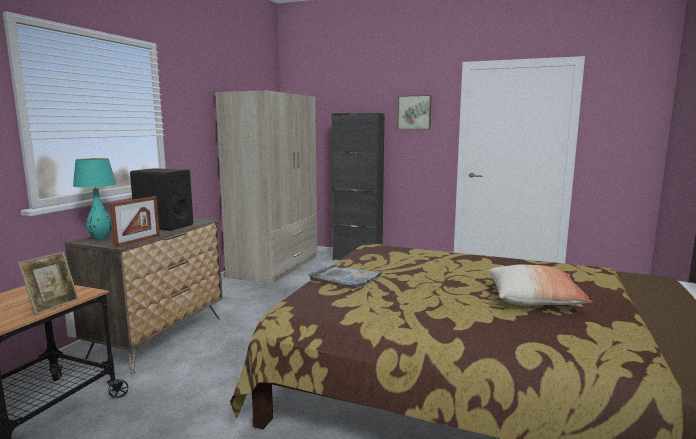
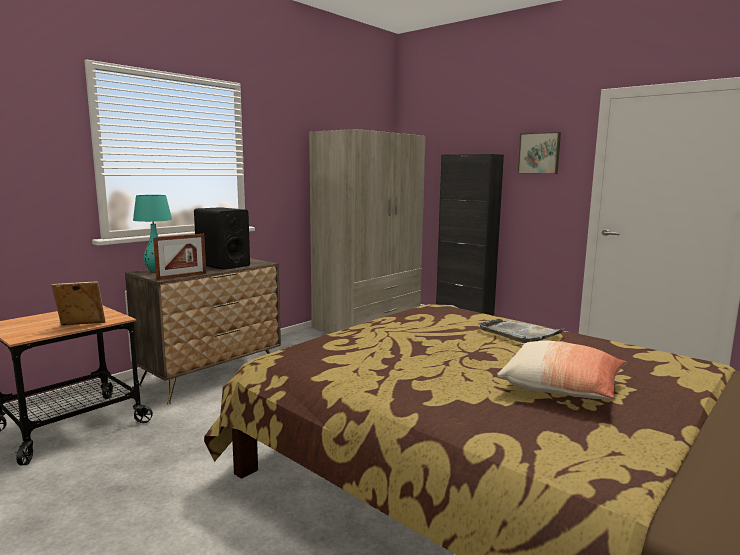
camera: 20 degrees right, 0 degrees up
picture frame [18,252,79,315] -> picture frame turned 150 degrees counterclockwise [51,281,106,326]
grey tray [308,267,383,289] -> grey tray moved to [478,319,563,343]

